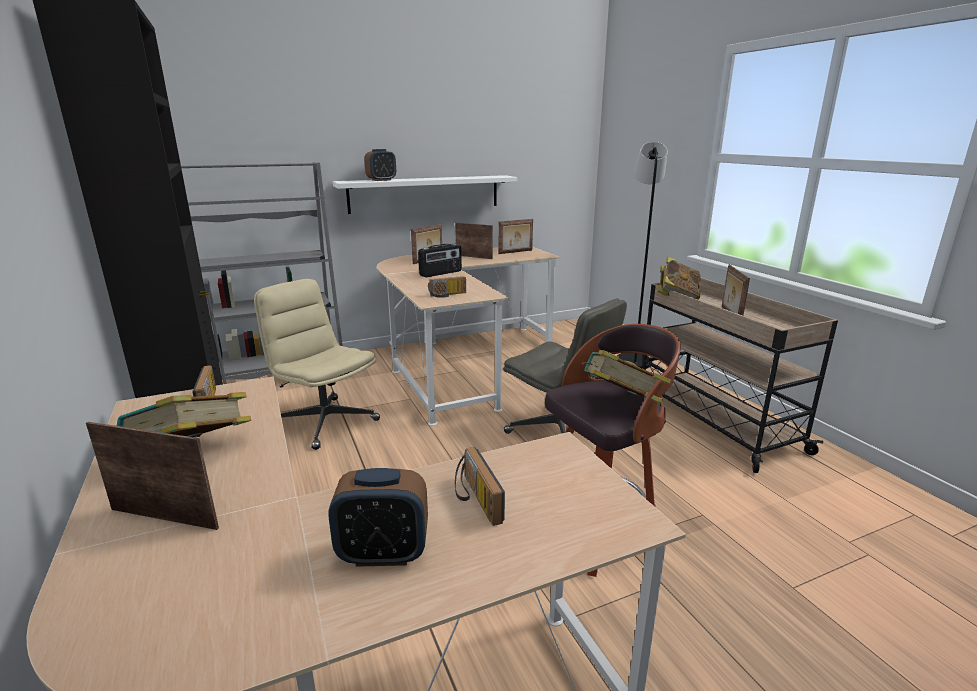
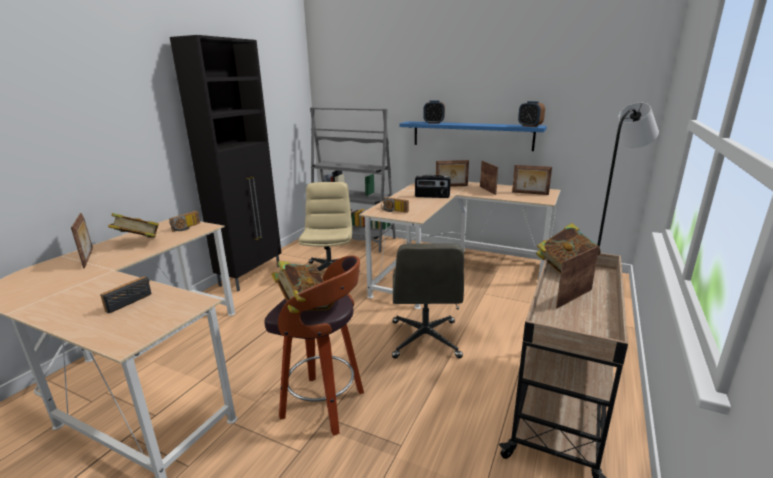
camera: 50 degrees right, 0 degrees up
alarm clock [329,468,428,567] -> alarm clock moved to [518,101,545,127]
white shelf [333,175,517,214] -> blue shelf [399,121,547,151]

